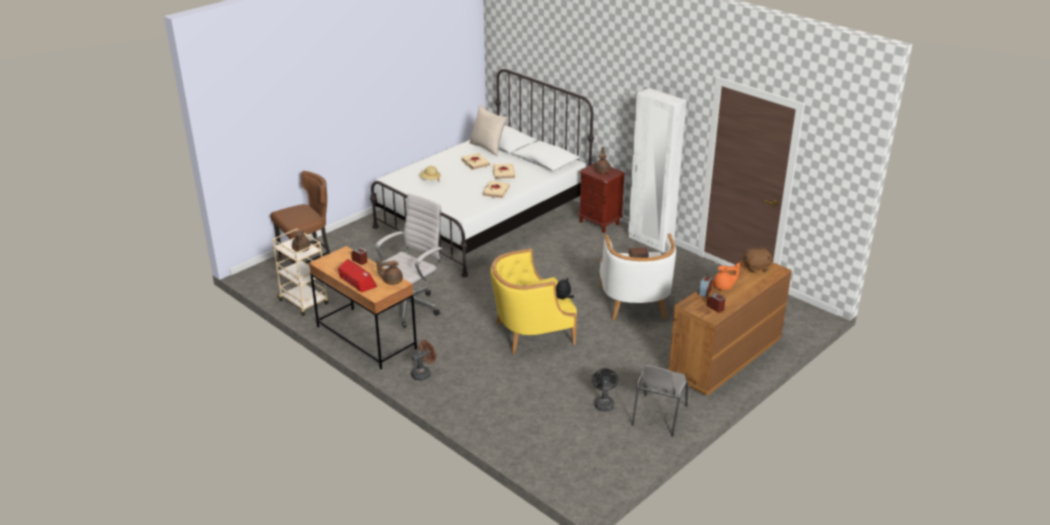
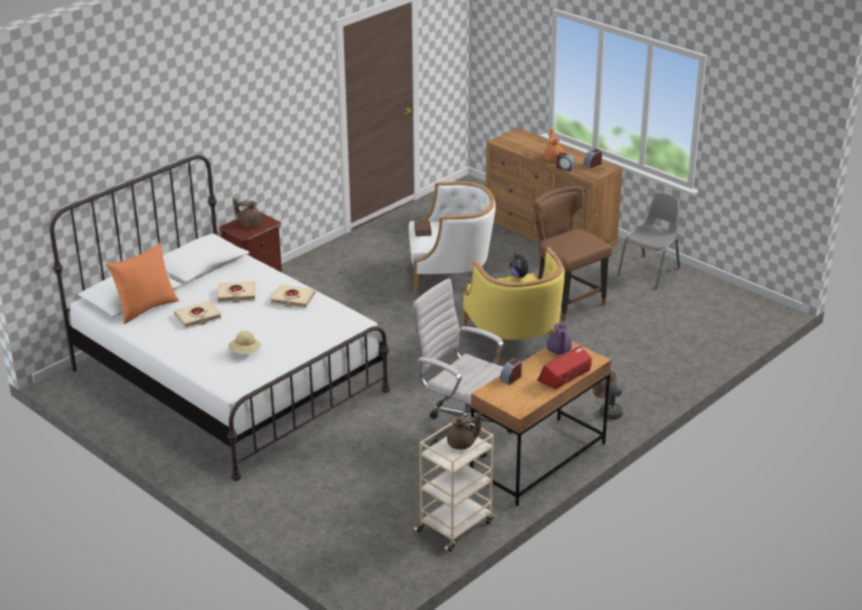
camera: 90 degrees left, 0 degrees up
brown chair [270,171,330,264] -> brown chair moved to [534,186,612,321]
brown teapot [376,259,403,285] -> purple teapot [547,323,572,354]
beige pillow [470,105,507,157] -> orange pillow [106,243,179,324]
black fan [592,368,618,411] -> none
white wardrobe [628,88,687,252] -> none
grey chair [632,365,688,436] -> grey chair turned 75 degrees counterclockwise [617,192,680,289]
brown plush toy [743,246,773,273] -> none

